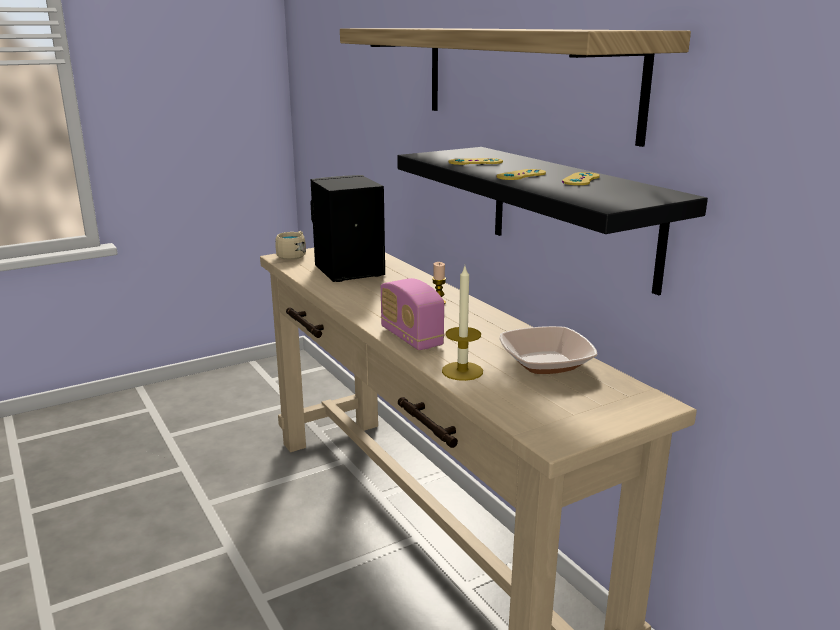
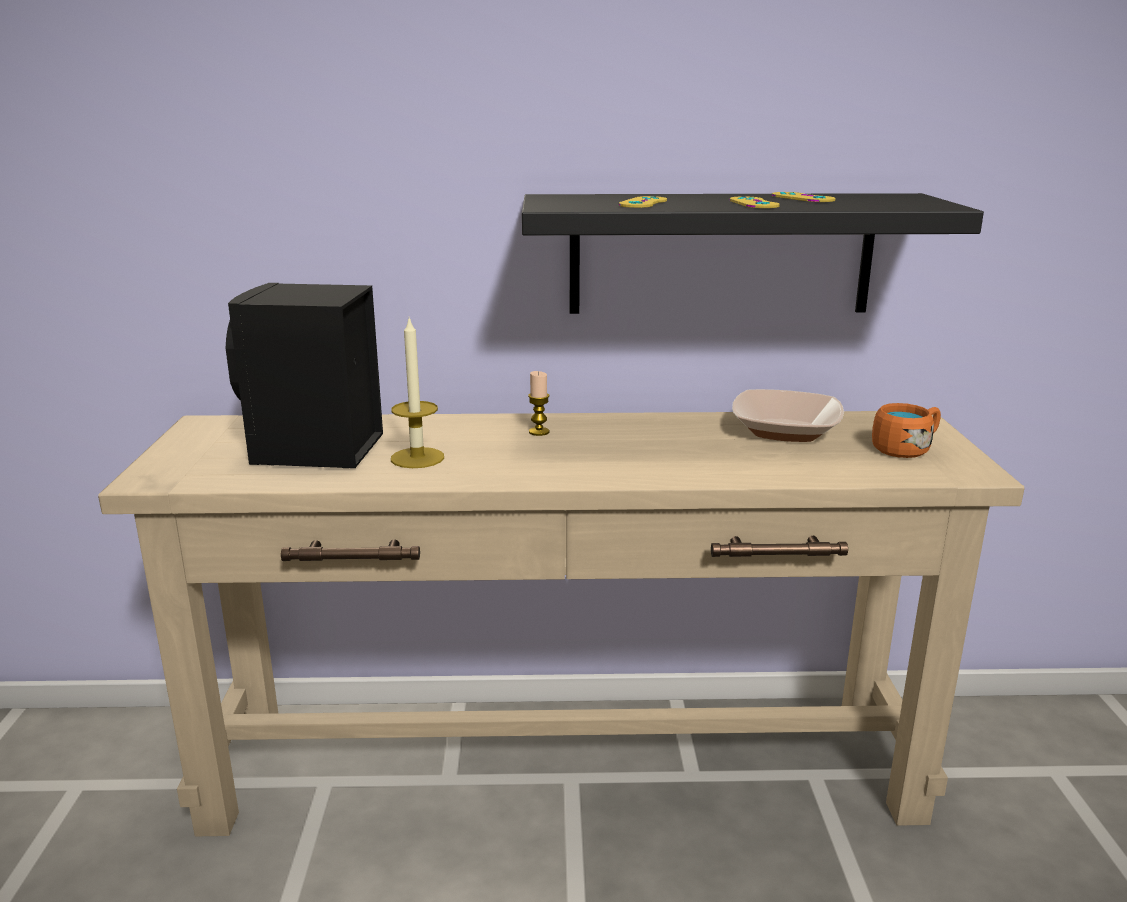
camera: 60 degrees left, 0 degrees up
beige mug [275,231,306,260] -> none
shelf [340,28,691,147] -> none
radio [381,278,445,350] -> none
candle [442,266,483,381] -> candle moved to [391,318,444,468]
none -> orange mug [872,403,941,458]

